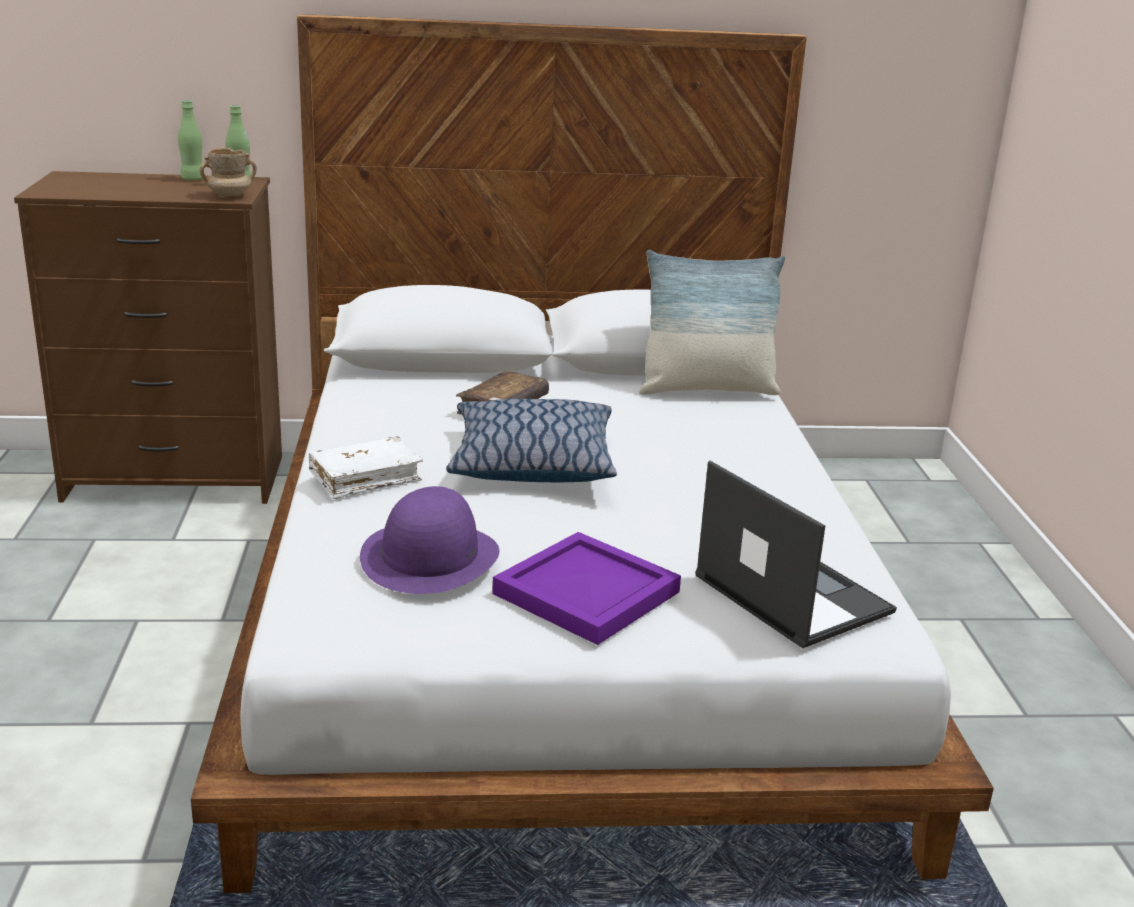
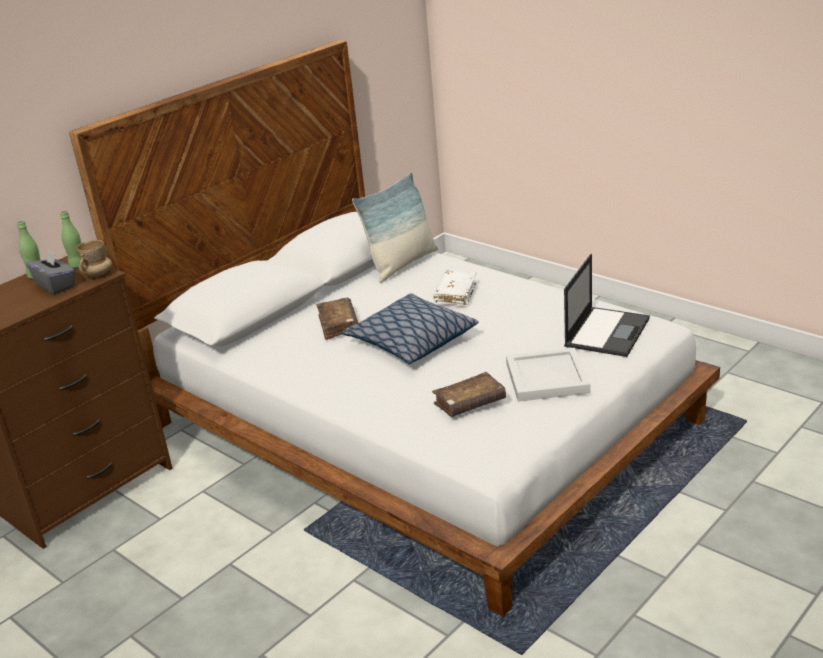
camera: 40 degrees left, 5 degrees up
white book [309,436,423,499] -> white book moved to [433,270,476,307]
purple hat [360,486,499,594] -> brown book [432,372,506,417]
purple tray [492,532,681,645] -> white tray [506,348,590,402]
laptop [695,461,897,648] -> laptop turned 105 degrees clockwise [564,254,650,357]
none -> grey tissue box [27,249,75,294]

